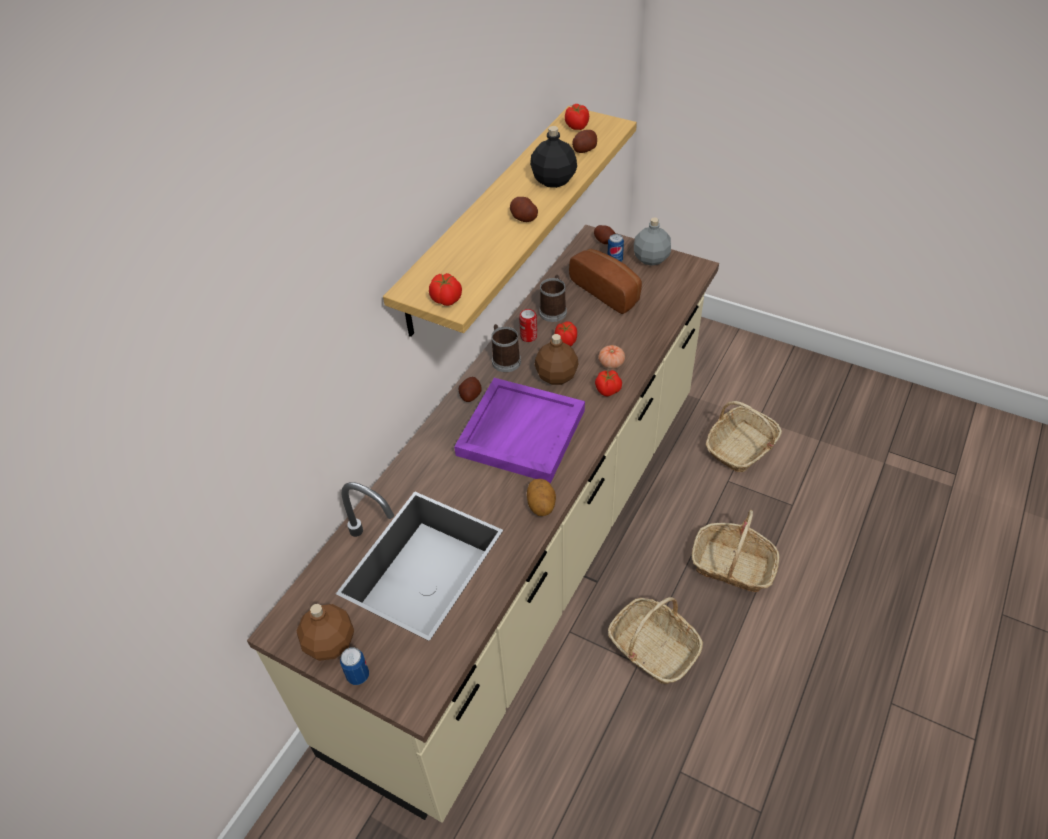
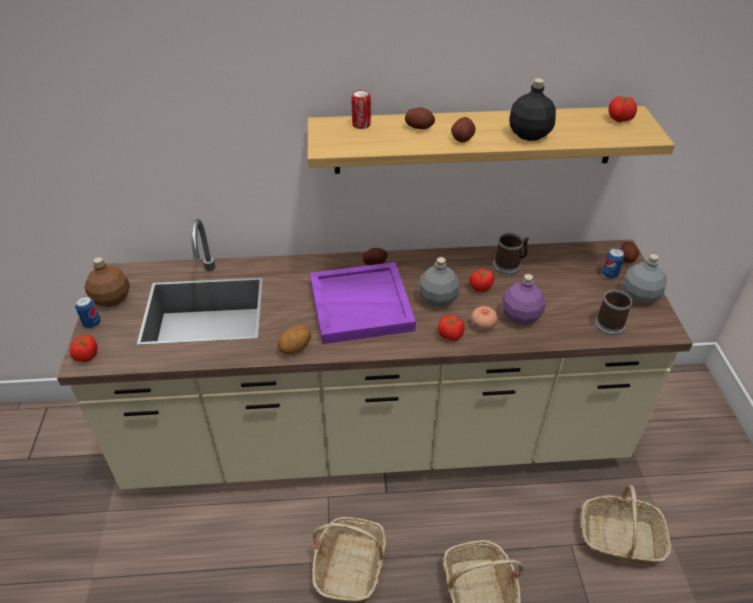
camera: 55 degrees right, 5 degrees down
tomato [429,273,462,306] -> tomato moved to [70,334,98,362]
mug [491,324,521,372] -> mug moved to [594,287,632,336]
can [519,309,537,342] -> can moved to [351,90,371,129]
brown bottle [535,334,579,385] -> grey bottle [419,257,459,307]
bread [569,249,642,314] -> none
potato [572,130,597,153] -> potato moved to [405,107,435,129]
none -> purple bottle [502,274,545,325]

